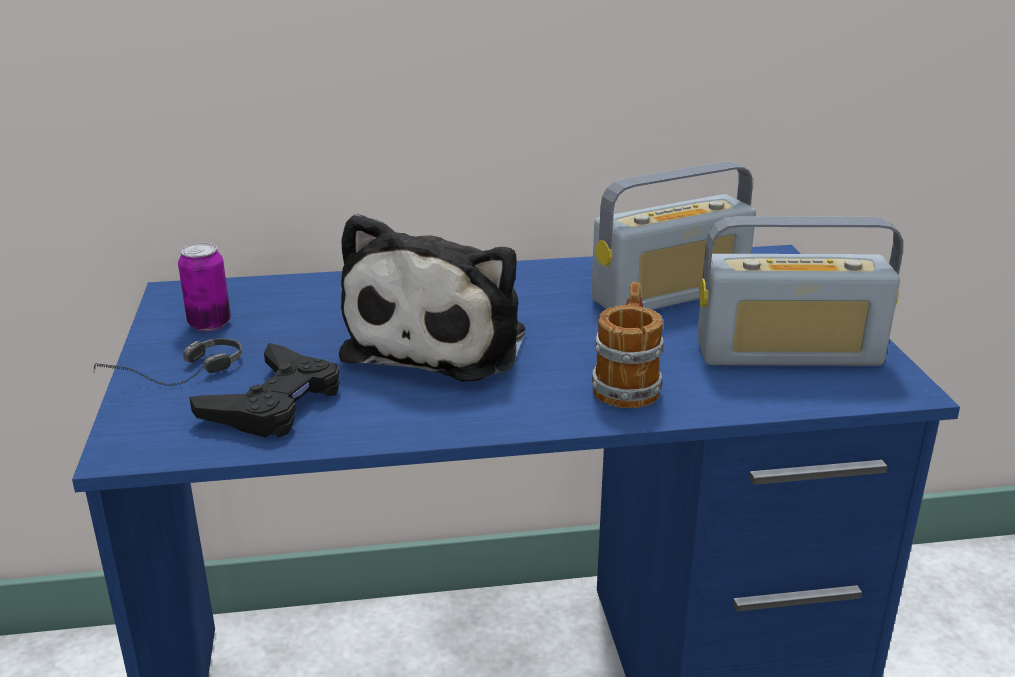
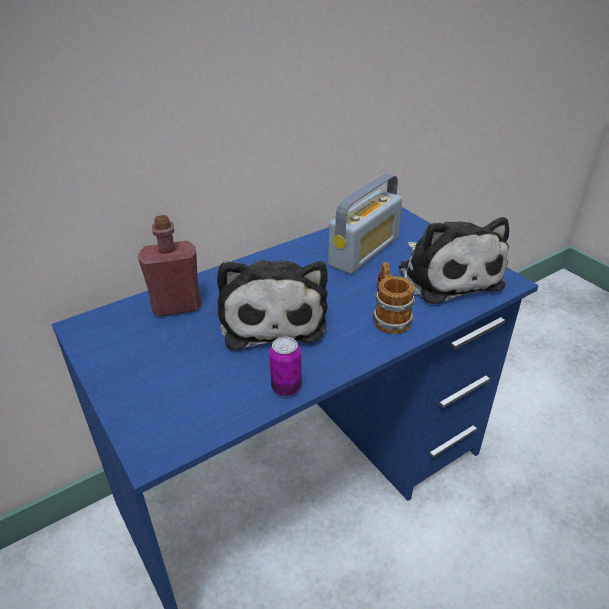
camera: 25 degrees left, 10 degrees up
headphones [94,338,242,386] -> none
can [178,243,231,331] -> can moved to [269,337,301,396]
black game controller [189,343,340,438] -> none
radio [697,216,903,366] -> plush toy [398,217,509,304]
none -> red bottle [138,215,201,316]

